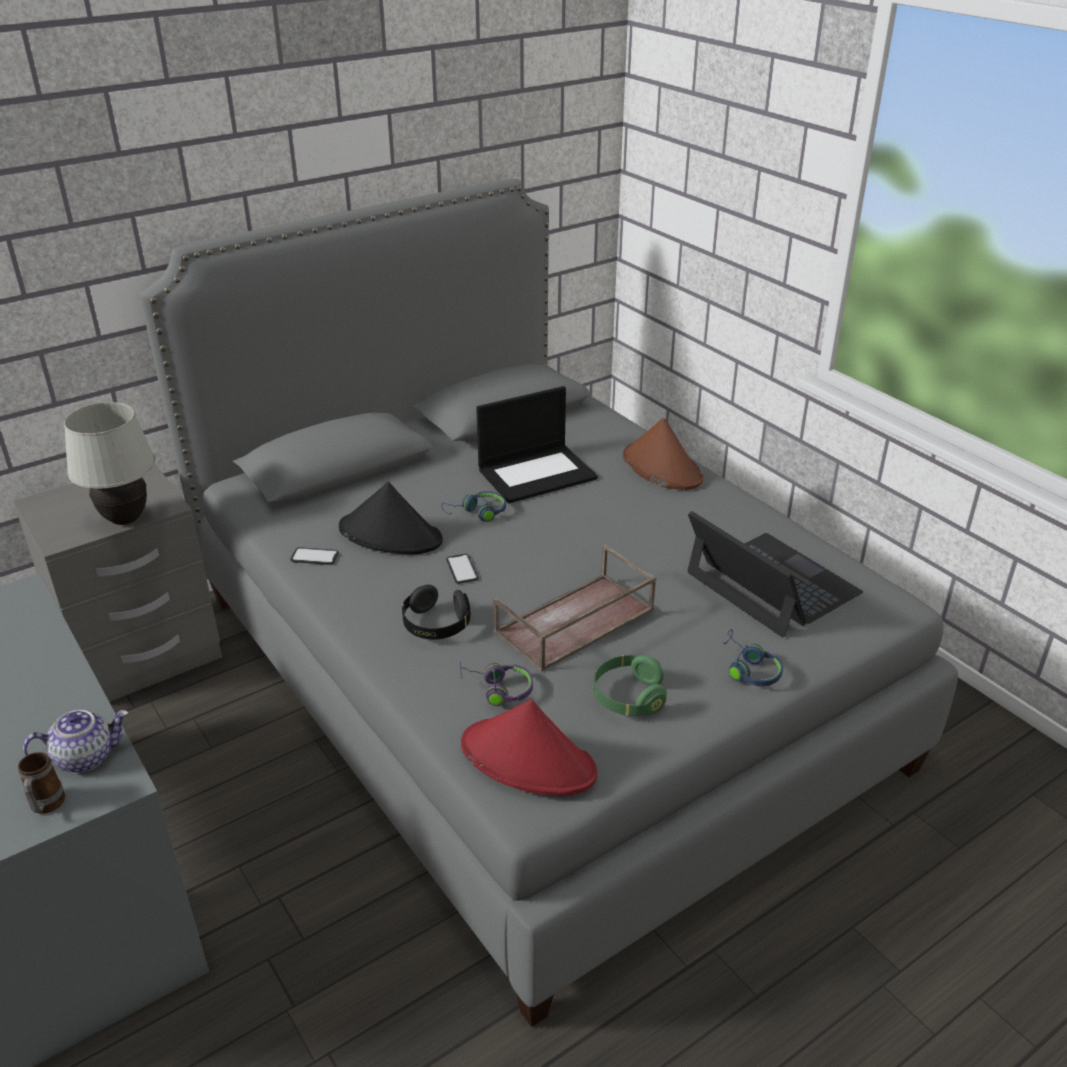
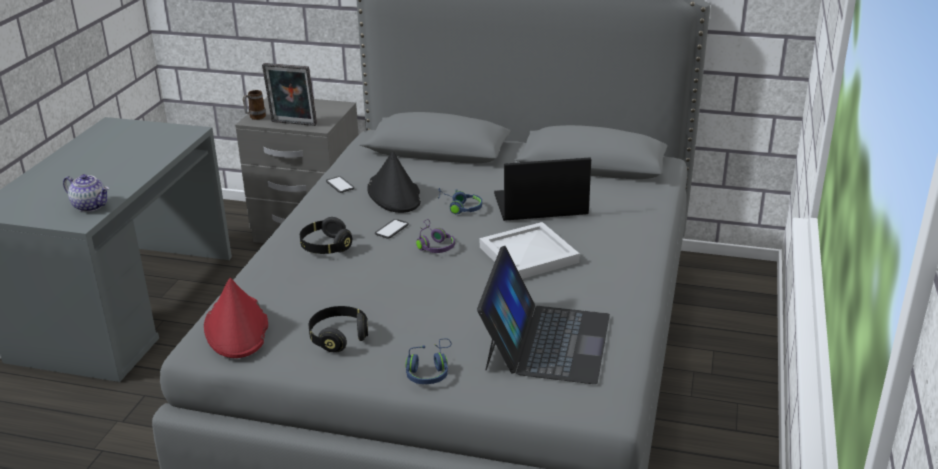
camera: 50 degrees right, 5 degrees down
mug [18,752,65,814] -> mug moved to [243,90,266,120]
white table lamp [64,402,156,525] -> picture frame [262,63,317,126]
purple headphones [460,661,533,706] -> purple headphones moved to [416,219,455,253]
laptop [476,386,598,503] -> laptop turned 150 degrees clockwise [494,157,591,221]
brown tray [493,544,656,672] -> none
green headphones [593,655,667,717] -> black headphones [308,306,368,353]
brown hat [623,418,703,490] -> none
none -> white tray [480,222,580,279]

